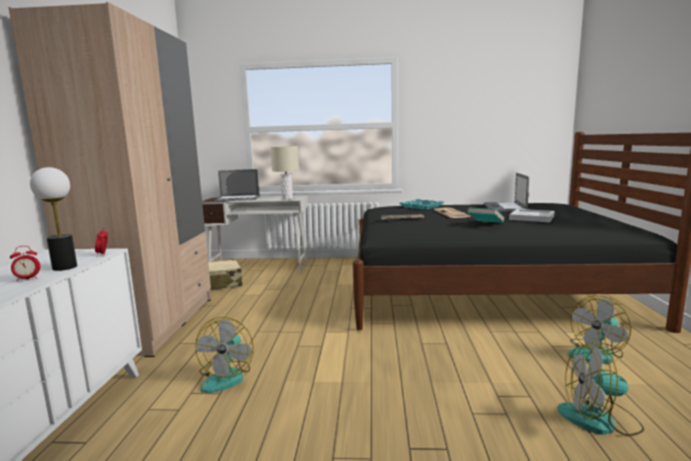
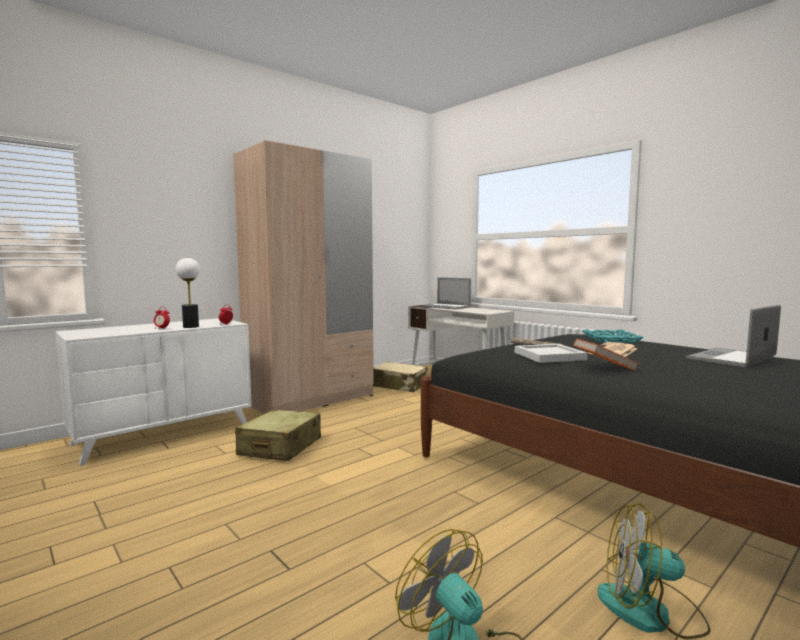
camera: 45 degrees right, 5 degrees down
fan [195,317,254,393] -> beige suitcase [235,409,321,461]
beige table lamp [271,146,299,199] -> none
turquoise book [468,208,504,223] -> orange book [574,339,639,371]
white tray [509,209,555,222] -> white tray moved to [515,344,588,363]

